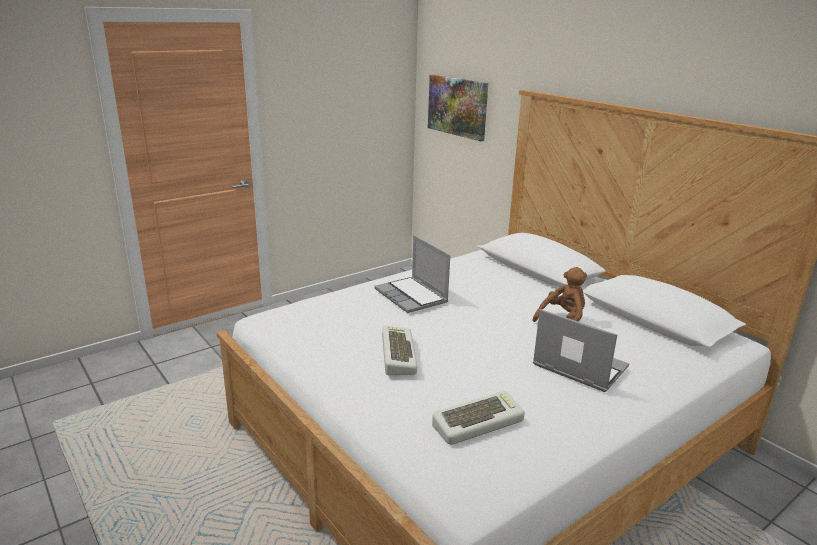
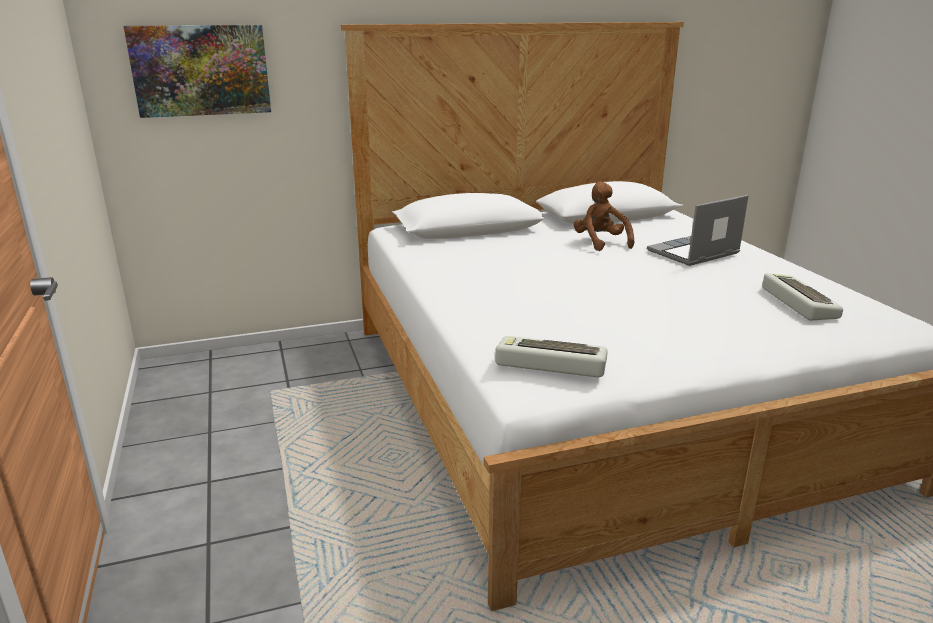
camera: 70 degrees left, 0 degrees up
laptop [374,235,450,313] -> none
keyboard [382,326,417,375] -> keyboard moved to [495,336,608,377]

